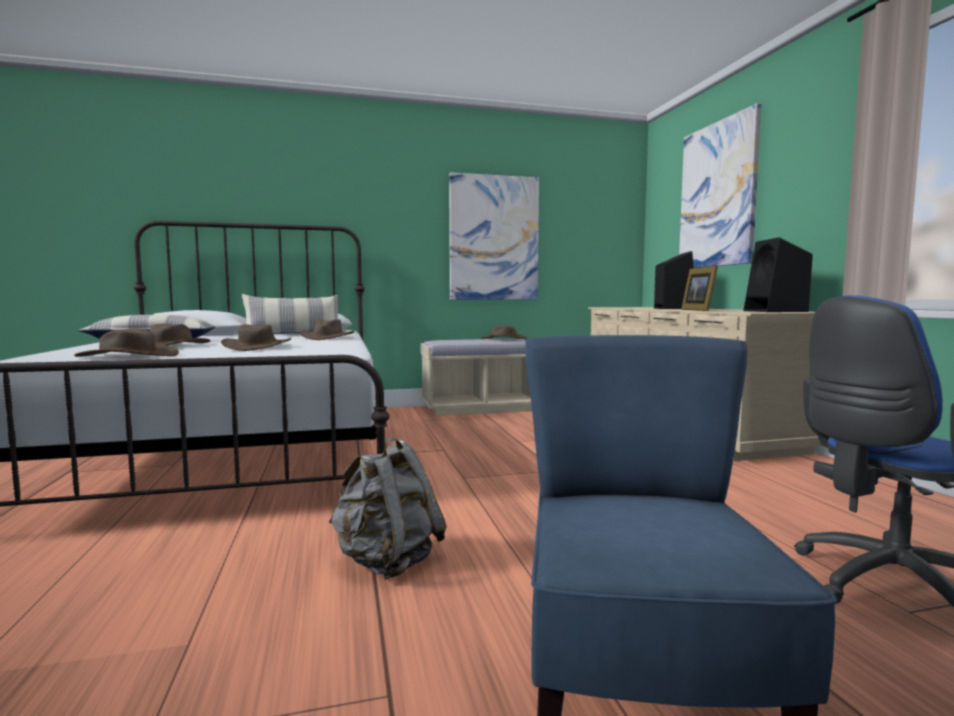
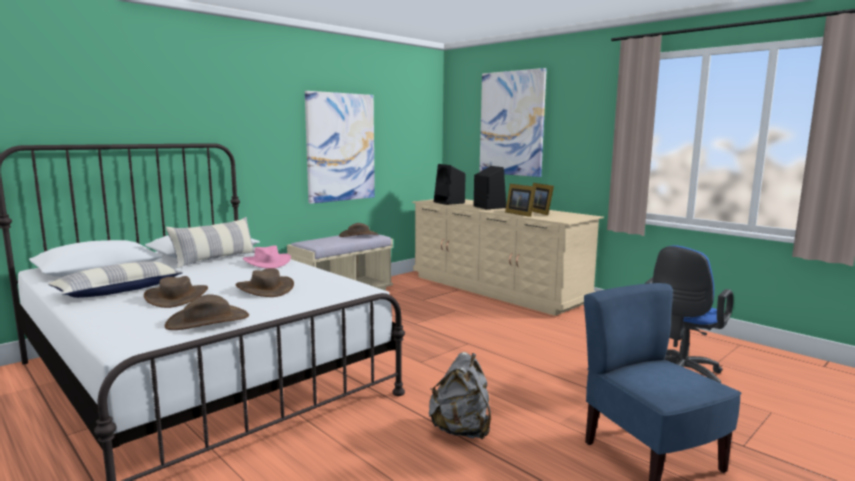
camera: 30 degrees left, 5 degrees up
brown hat [300,319,355,340] -> pink hat [243,245,291,269]
black speaker [743,237,813,312] -> black speaker moved to [434,164,466,205]
none -> picture frame [532,183,554,215]

